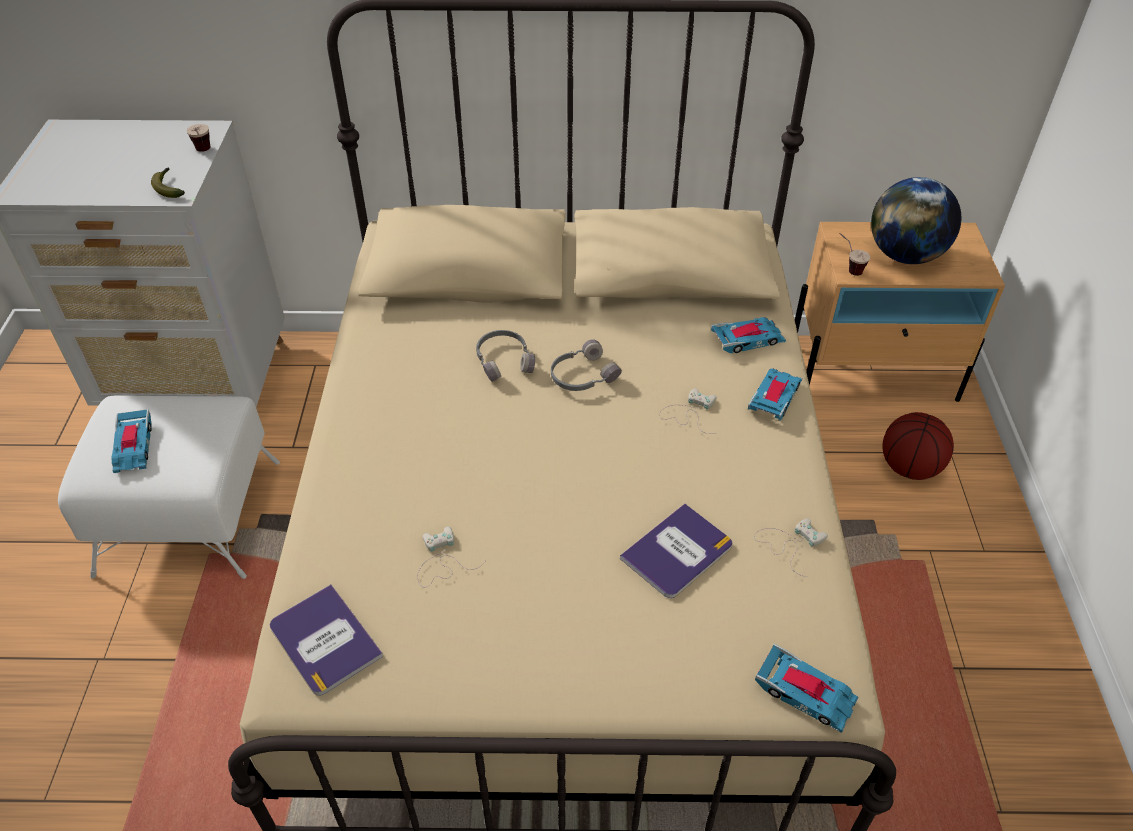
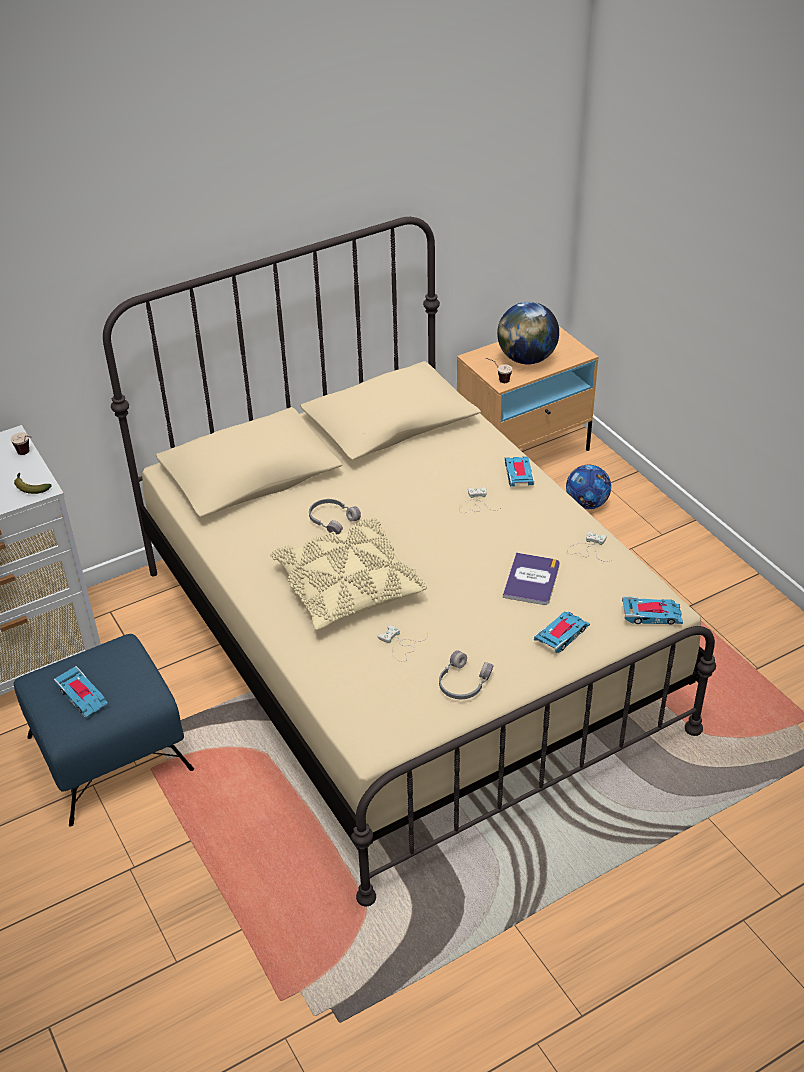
camera: 30 degrees left, 5 degrees down
white ottoman [58,395,280,579] -> blue ottoman [14,634,194,827]
book [270,584,383,696] -> none
grey headphones [551,339,622,391] -> grey headphones moved to [439,650,494,699]
toy car [711,317,786,353] -> toy car moved to [534,612,590,653]
basketball [882,412,954,480] -> football [566,465,611,509]
none -> beige pillow [270,517,427,630]

